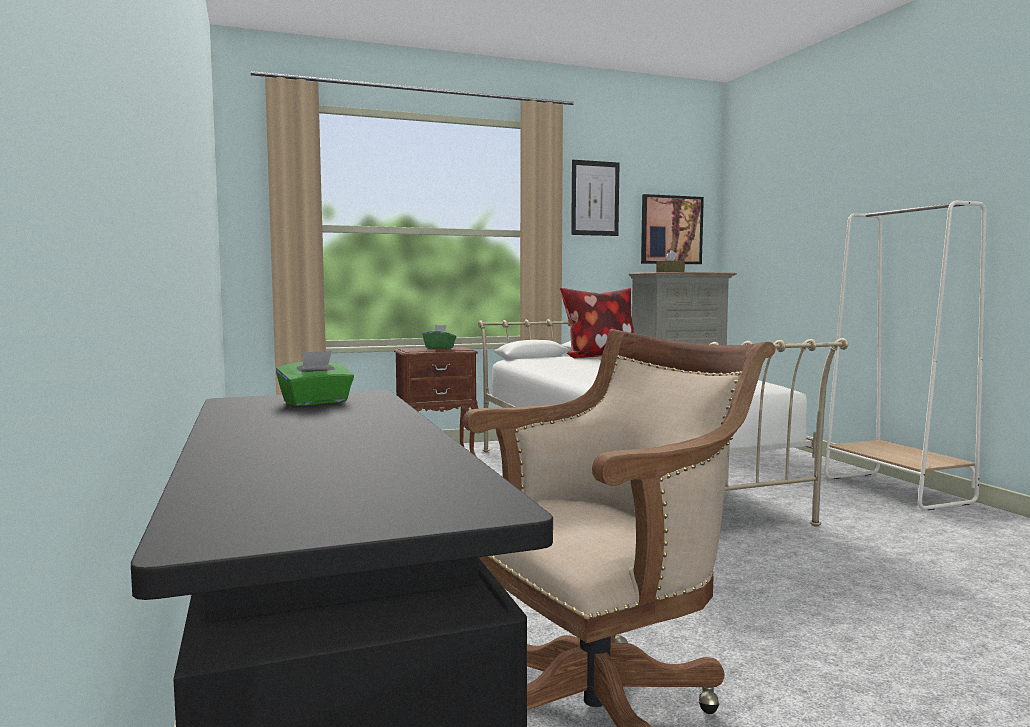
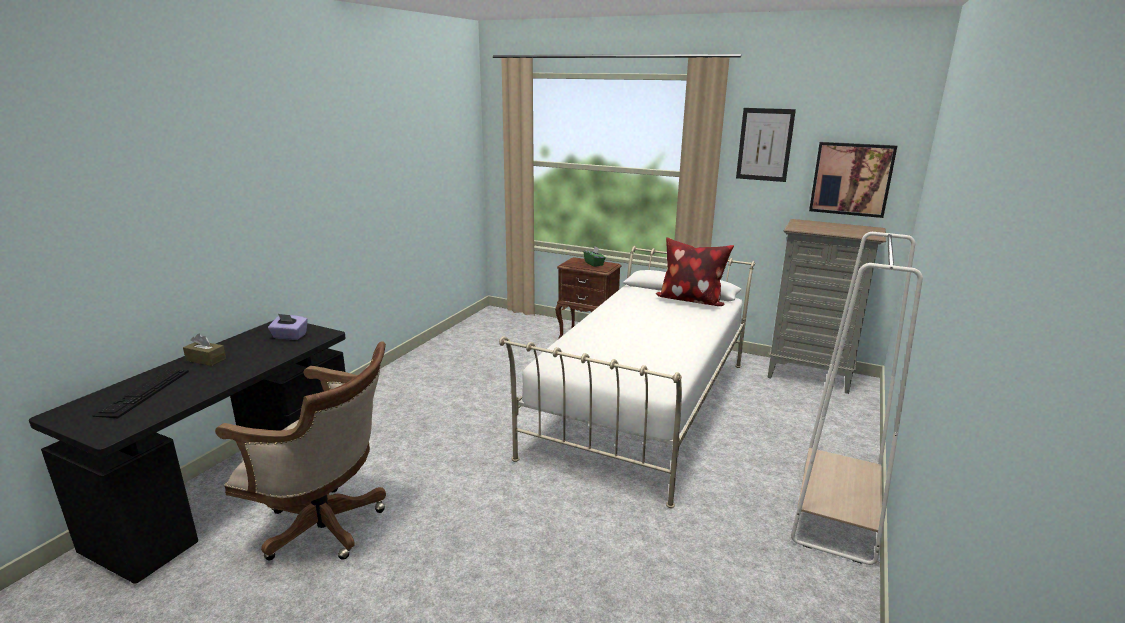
camera: 45 degrees right, 15 degrees up
green tissue box [276,351,354,406] -> purple tissue box [268,314,308,340]
brown tissue box [656,250,685,272] -> brown tissue box moved to [183,334,226,366]
none -> keyboard [93,370,189,418]

